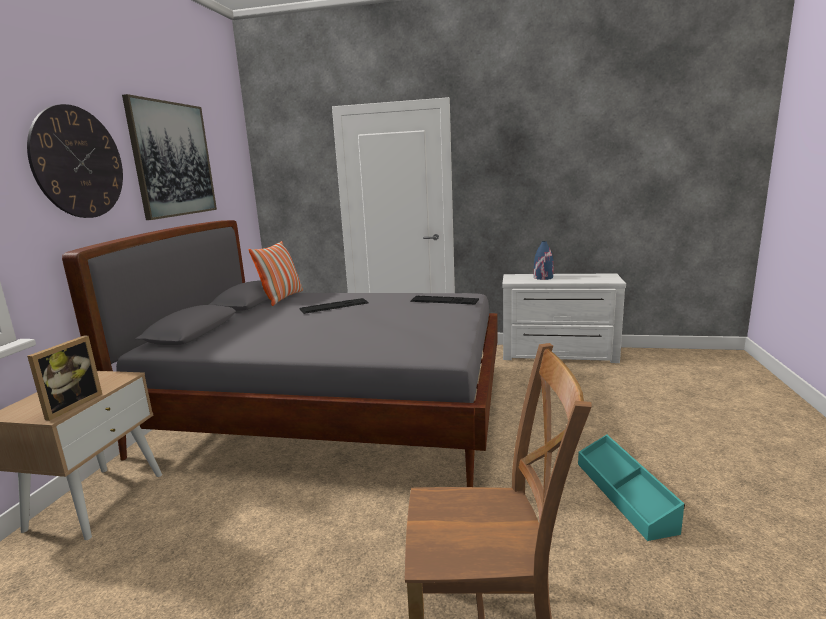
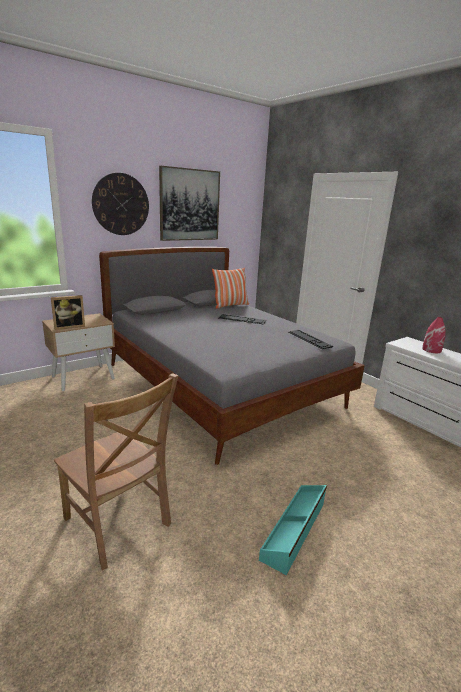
camera: 40 degrees right, 5 degrees up
blue vase [534,241,553,280] -> red vase [422,317,446,353]

